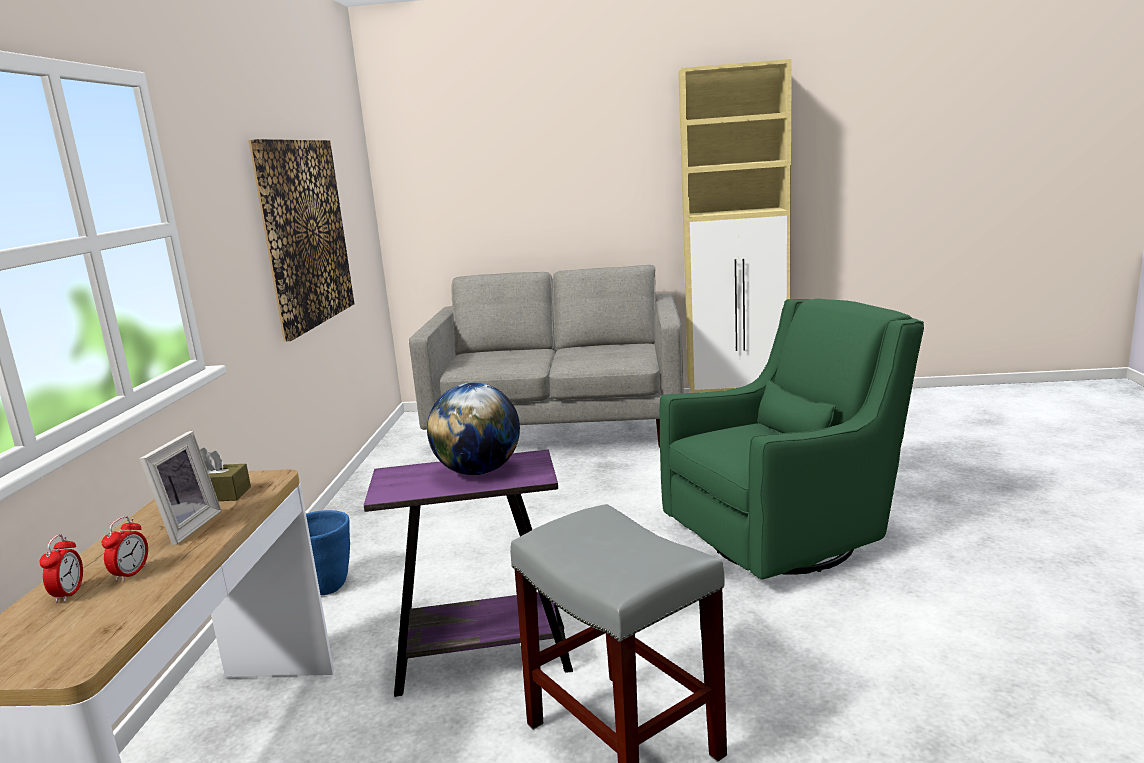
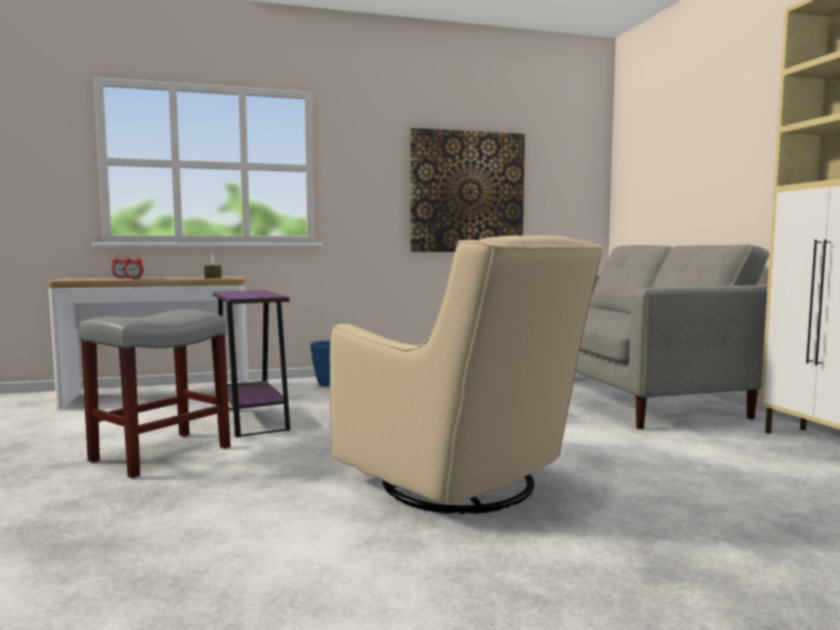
camera: 70 degrees right, 10 degrees down
picture frame [139,431,222,545] -> none
globe [427,383,520,475] -> none
green armchair [659,299,924,579] -> beige armchair [330,236,602,514]

